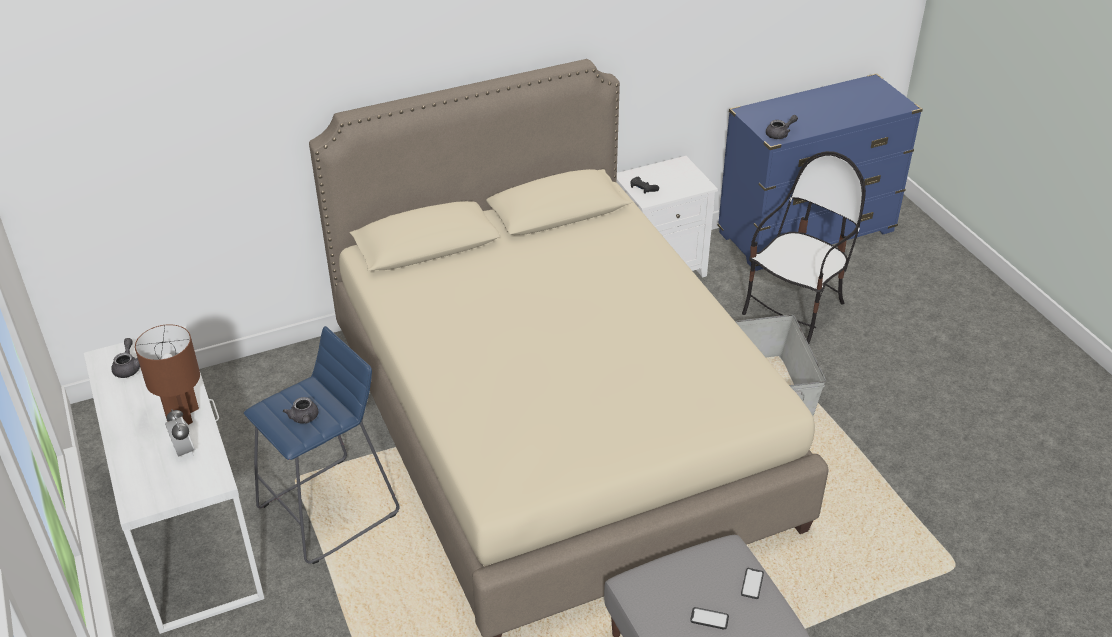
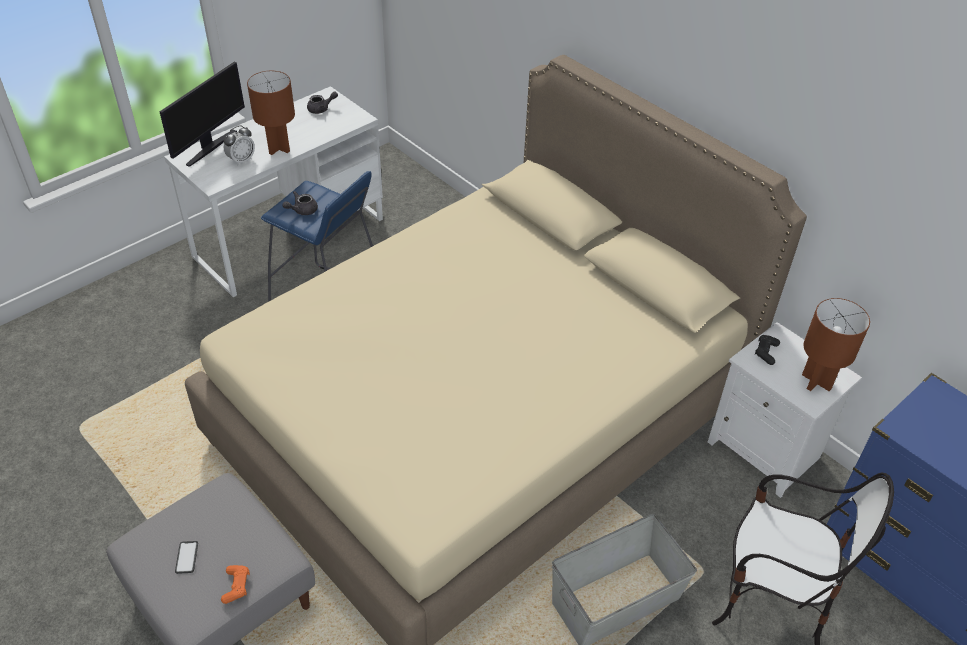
camera: 70 degrees right, 5 degrees up
phone [741,568,764,599] -> orange game controller [221,565,250,604]
grey teapot [766,115,798,139] -> none
none -> monitor [159,62,245,167]
none -> brown table lamp [802,298,870,391]

